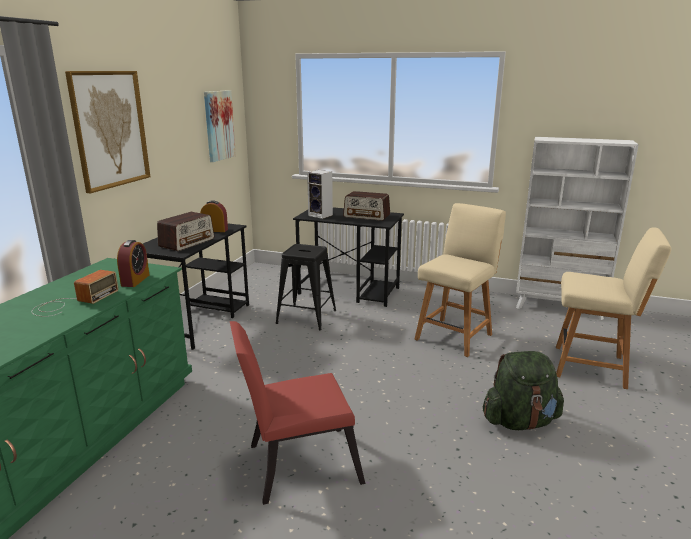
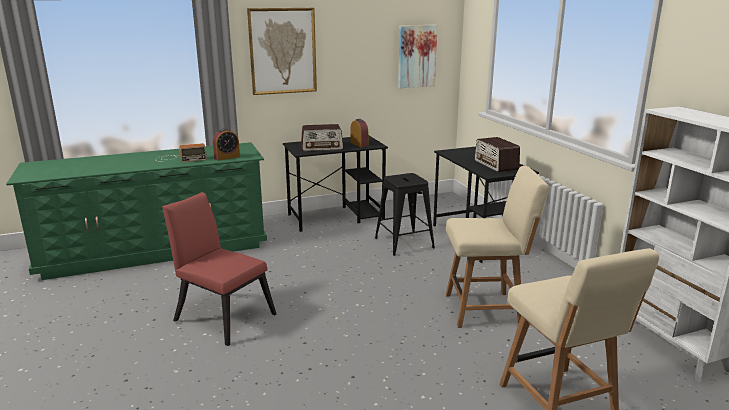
camera: 50 degrees right, 0 degrees up
speaker [307,170,333,219] -> none
green backpack [483,351,564,430] -> none

